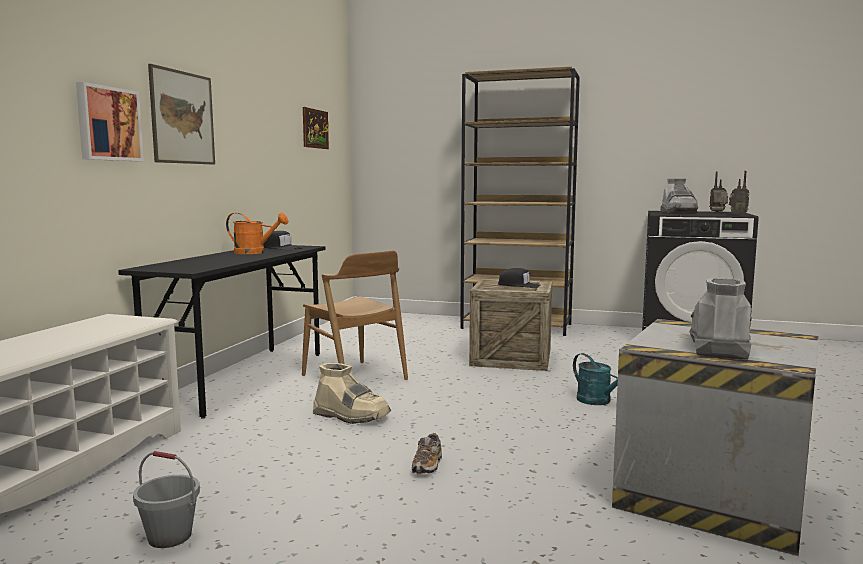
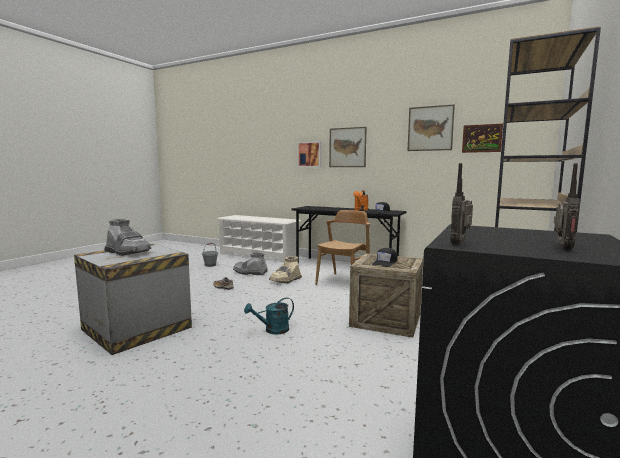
camera: 100 degrees right, 0 degrees up
brown chair [302,250,408,380] -> brown chair turned 150 degrees clockwise [315,210,370,285]
grey boot [660,179,698,214] -> grey boot moved to [233,253,268,275]
none -> picture [407,104,455,151]

